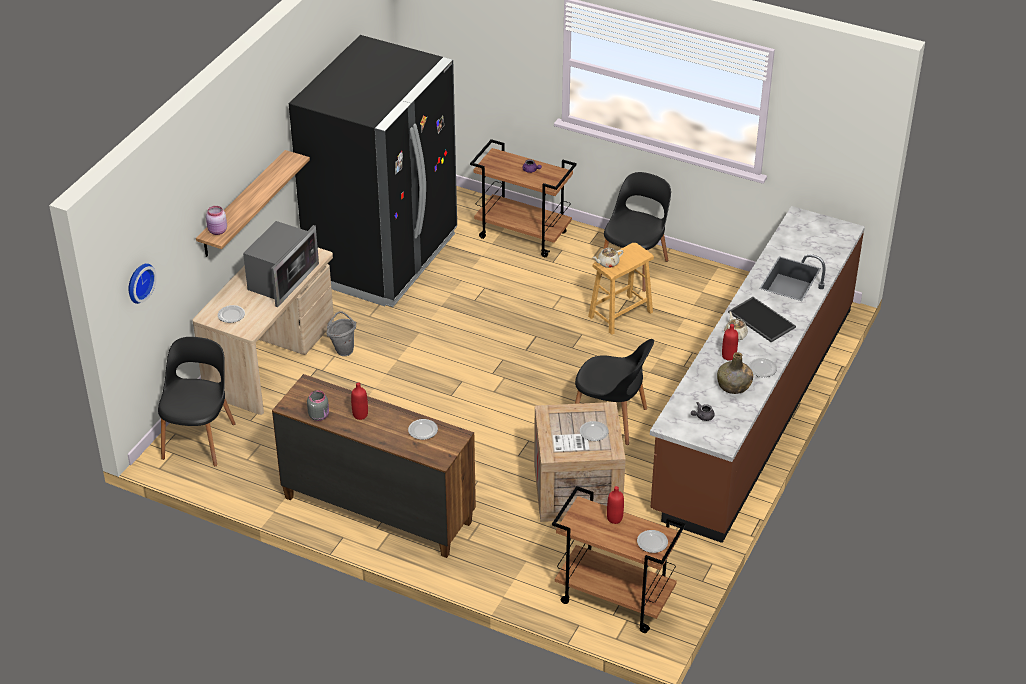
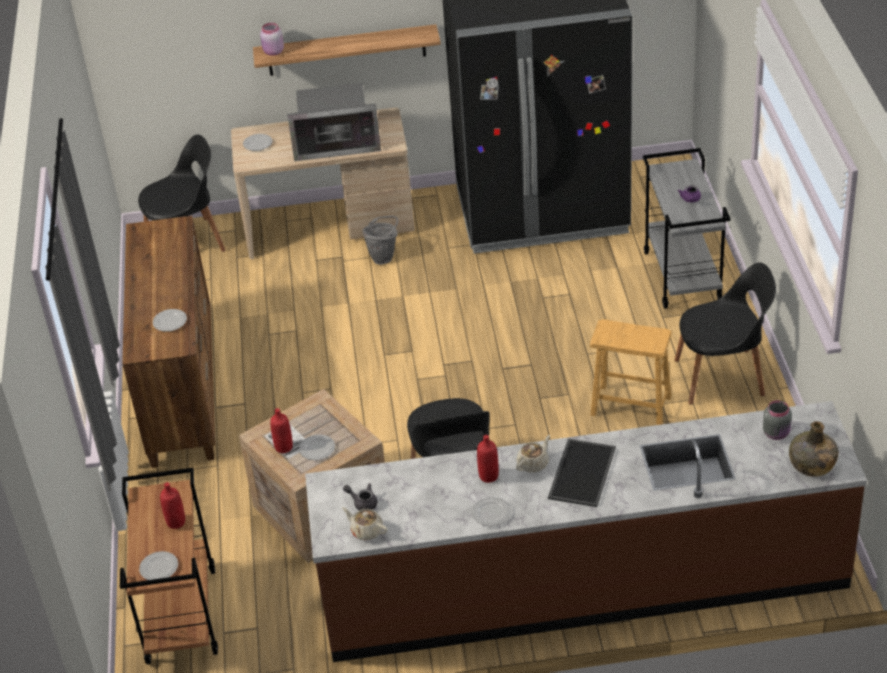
camera: 60 degrees right, 0 degrees up
wall clock [128,263,157,304] -> none
grey jar [307,390,329,421] -> grey jar moved to [763,400,792,440]
red bottle [351,382,368,420] -> red bottle moved to [270,408,293,453]
brown cart [470,139,577,257] -> grey cart [643,148,731,309]
beige teapot [592,248,623,268] -> beige teapot moved to [342,507,388,540]
green bottle [717,352,753,394] -> green bottle moved to [789,421,838,477]

